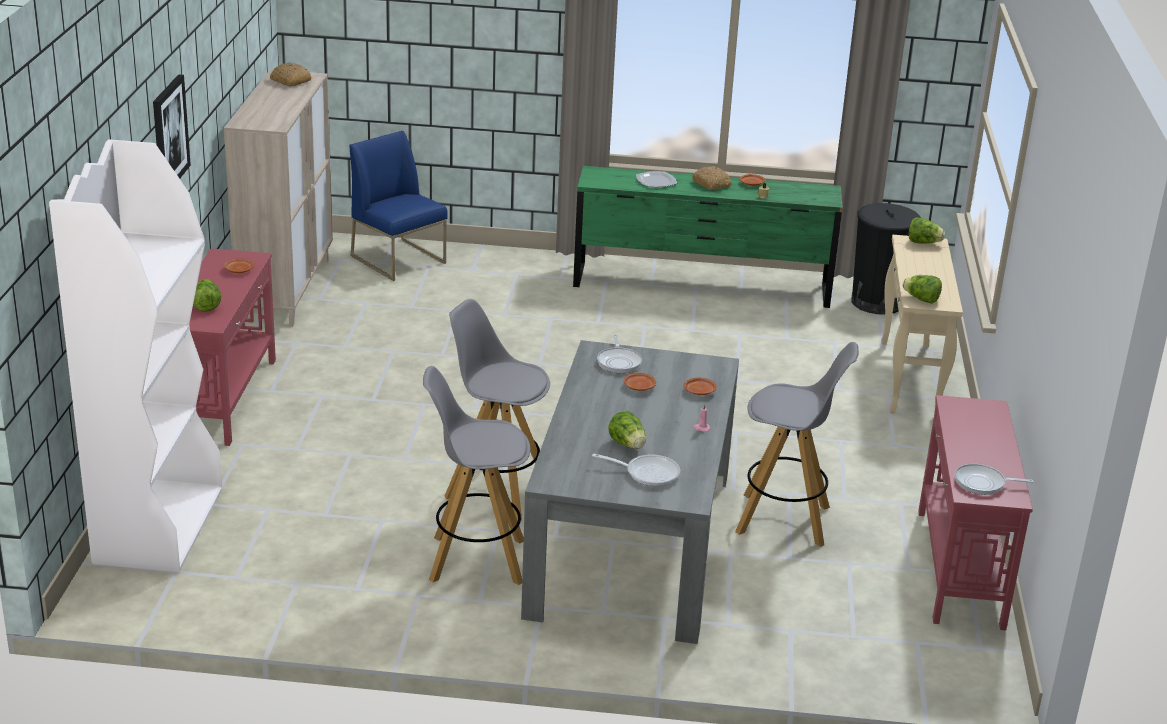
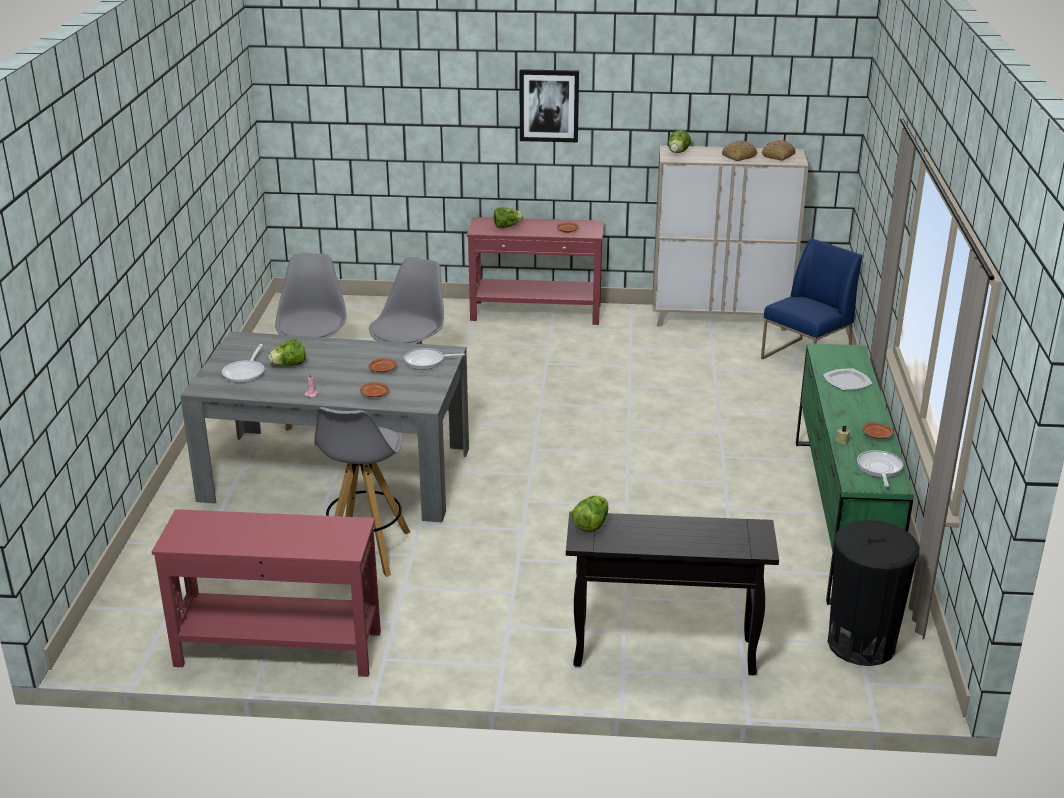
camera: 90 degrees right, 0 degrees up
white bookcase [49,139,222,573] -> none
bread [692,166,732,190] -> bread moved to [722,140,758,161]
beige console table [881,235,963,414] -> black console table [566,511,779,675]
lettuce [908,217,945,243] -> lettuce moved to [668,130,691,153]
frying pan [955,464,1034,495] -> frying pan moved to [857,450,903,487]

